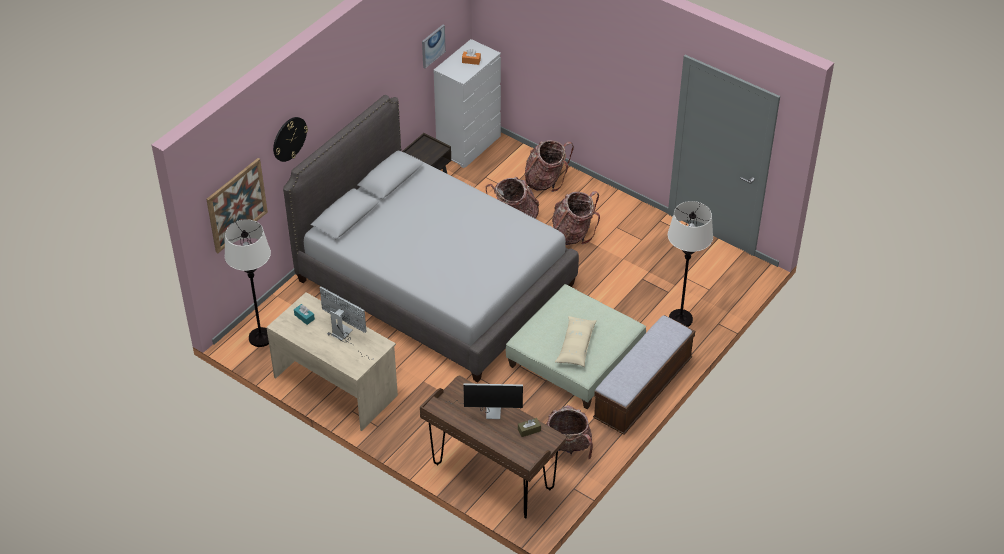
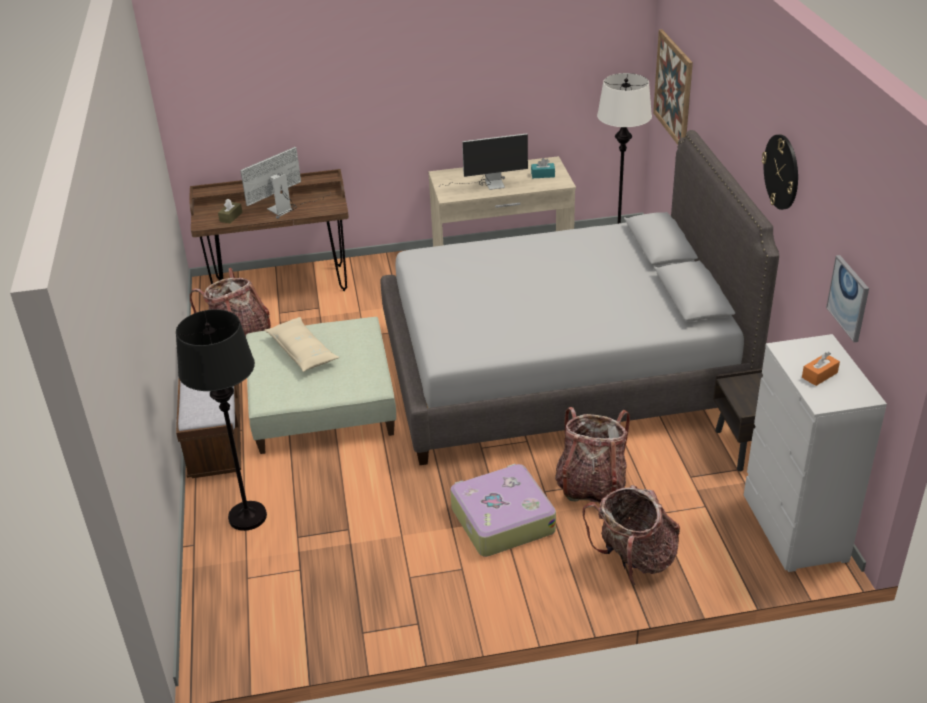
camera: 135 degrees right, 10 degrees down
wall clock [273,117,308,162] -> wall clock moved to [762,134,798,210]
backpack [552,191,600,245] -> suitcase [450,464,556,557]
white floor lamp [668,201,713,327] -> black floor lamp [176,309,267,531]

